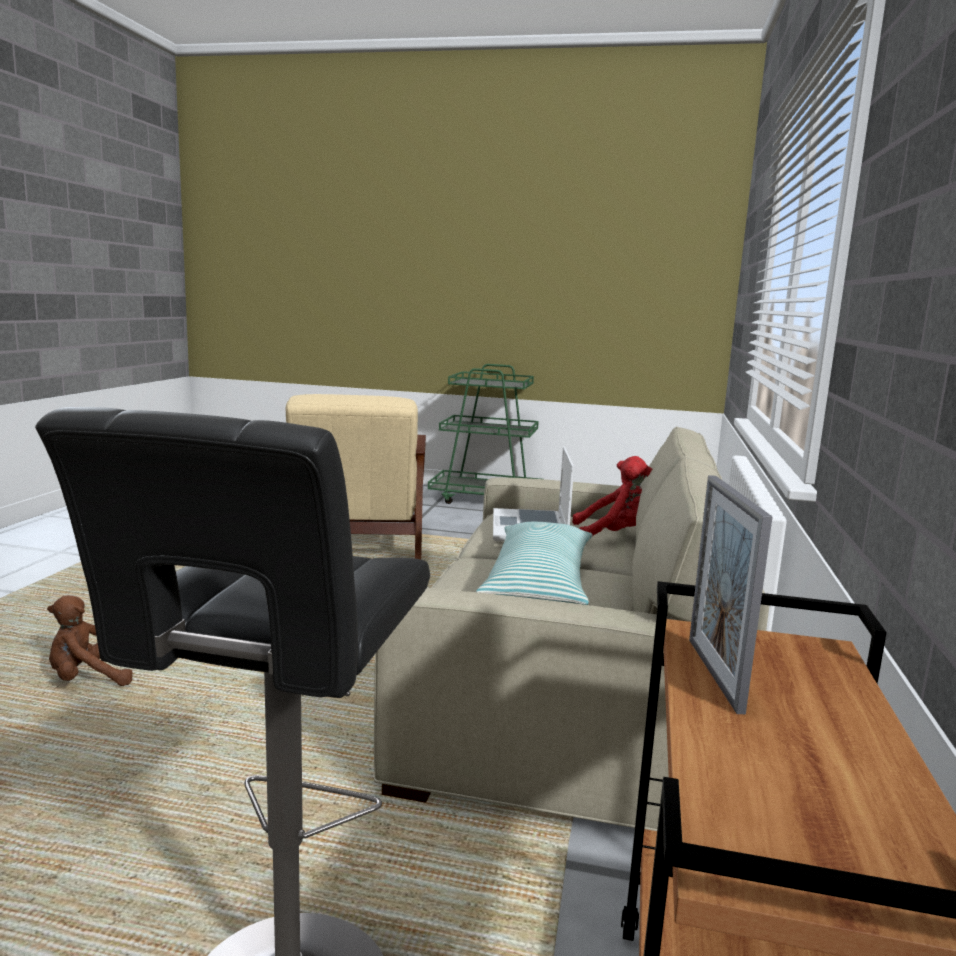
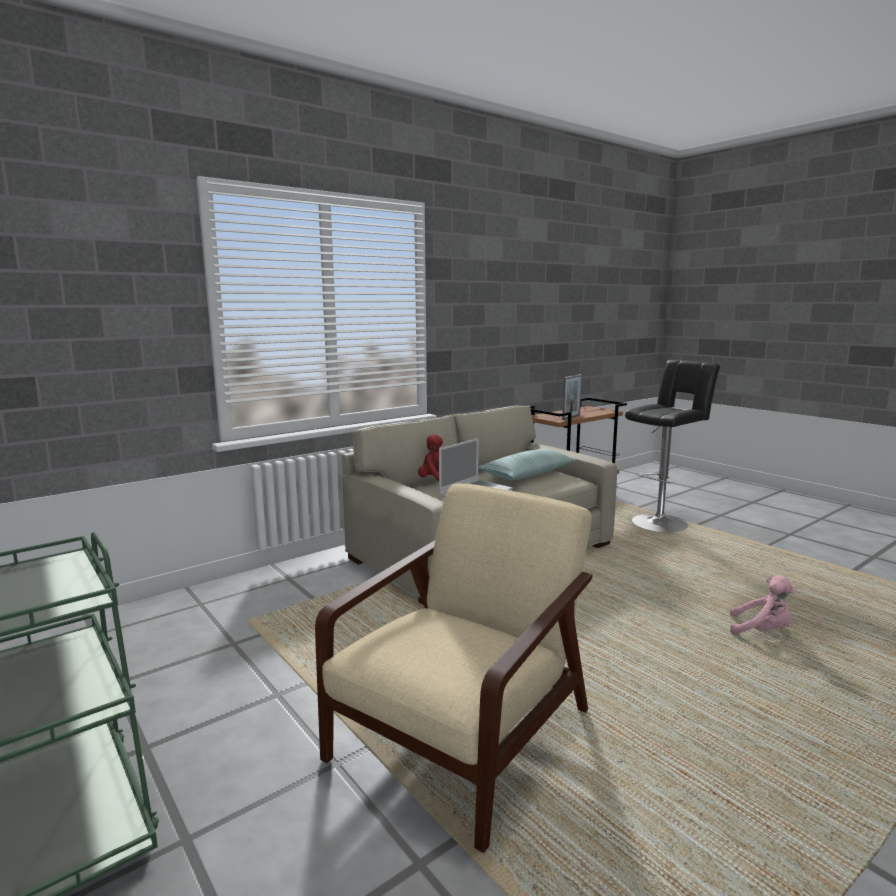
camera: 140 degrees left, 0 degrees up
brown plush toy [47,595,133,686] -> pink plush toy [730,576,796,635]

